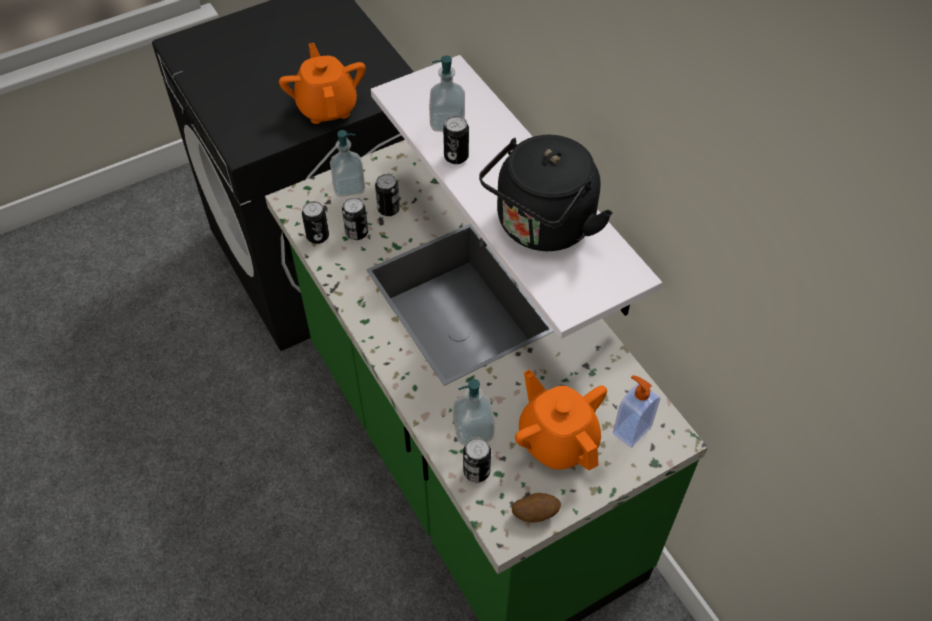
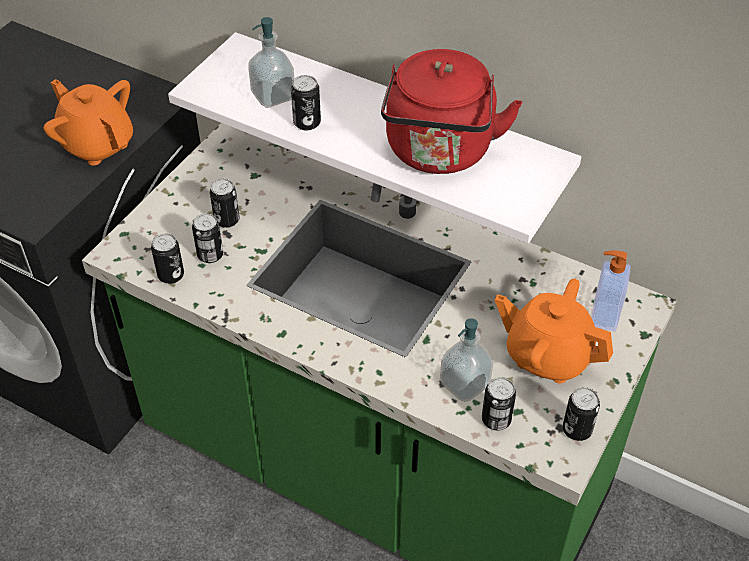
camera: 30 degrees left, 5 degrees down
soap dispenser [330,130,365,197] -> none
black kettle [479,135,613,251] -> red kettle [381,49,522,174]
potato [512,493,561,523] -> can [563,387,600,441]

